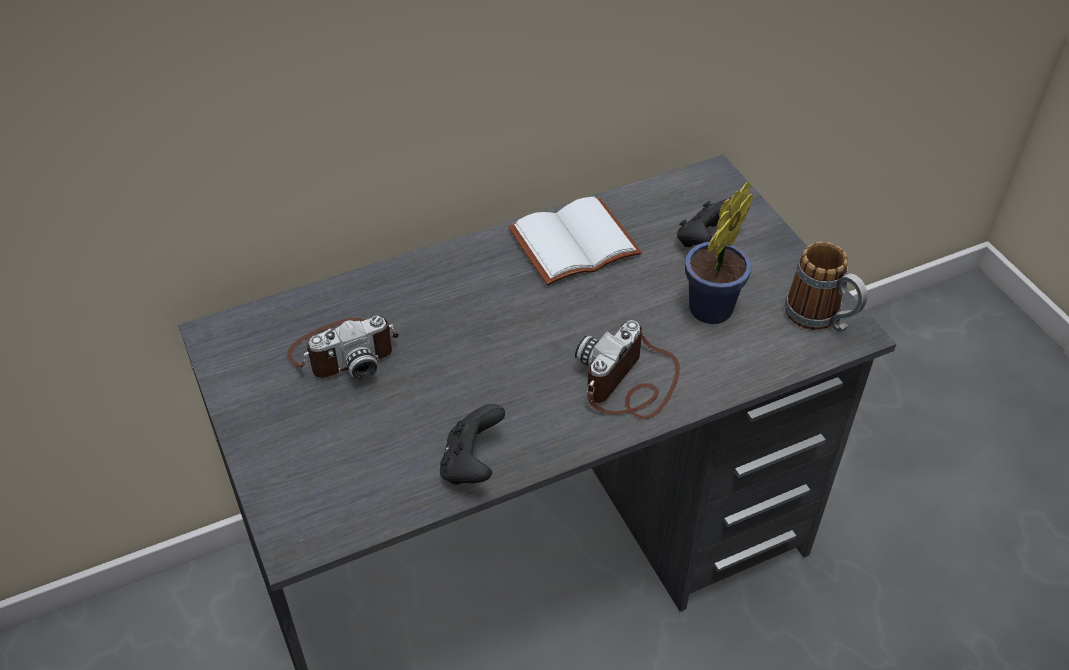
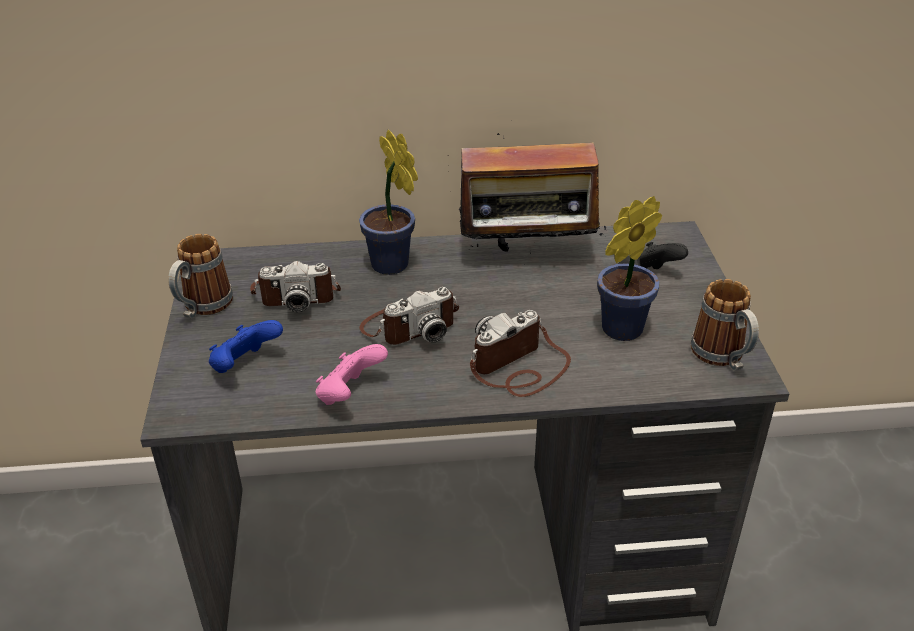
camera: 20 degrees right, 10 degrees down
black game controller [440,404,505,485] -> pink game controller [316,344,388,405]
white book [508,196,642,285] -> radio [448,133,607,265]
none -> mug [168,234,233,318]
none -> blue game controller [209,320,283,373]
none -> potted plant [359,130,418,275]
none -> camera [359,287,459,345]

